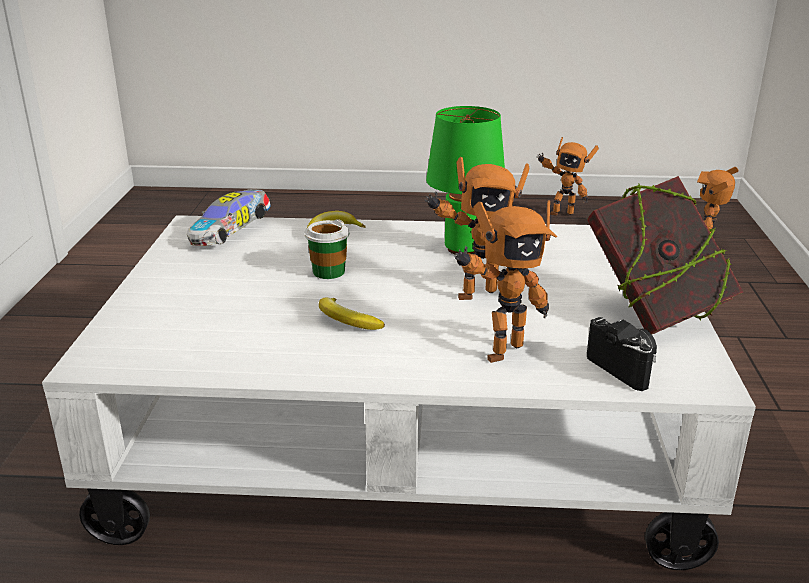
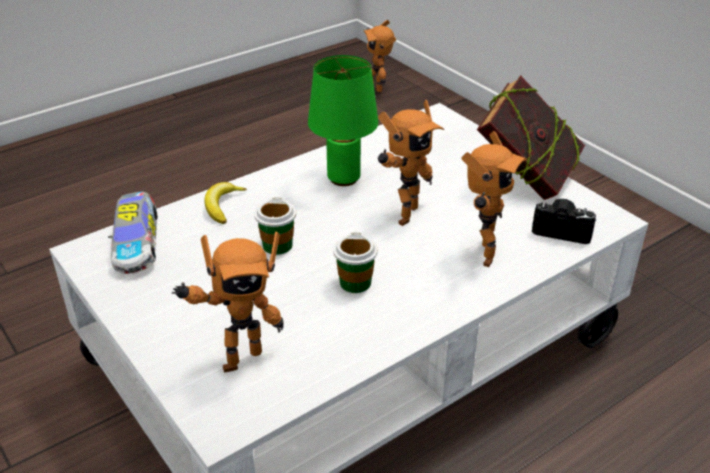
camera: 40 degrees left, 10 degrees up
banana [319,298,385,330] -> cup [333,232,378,293]
toy robot [536,137,599,216] -> toy robot moved to [172,232,284,373]

